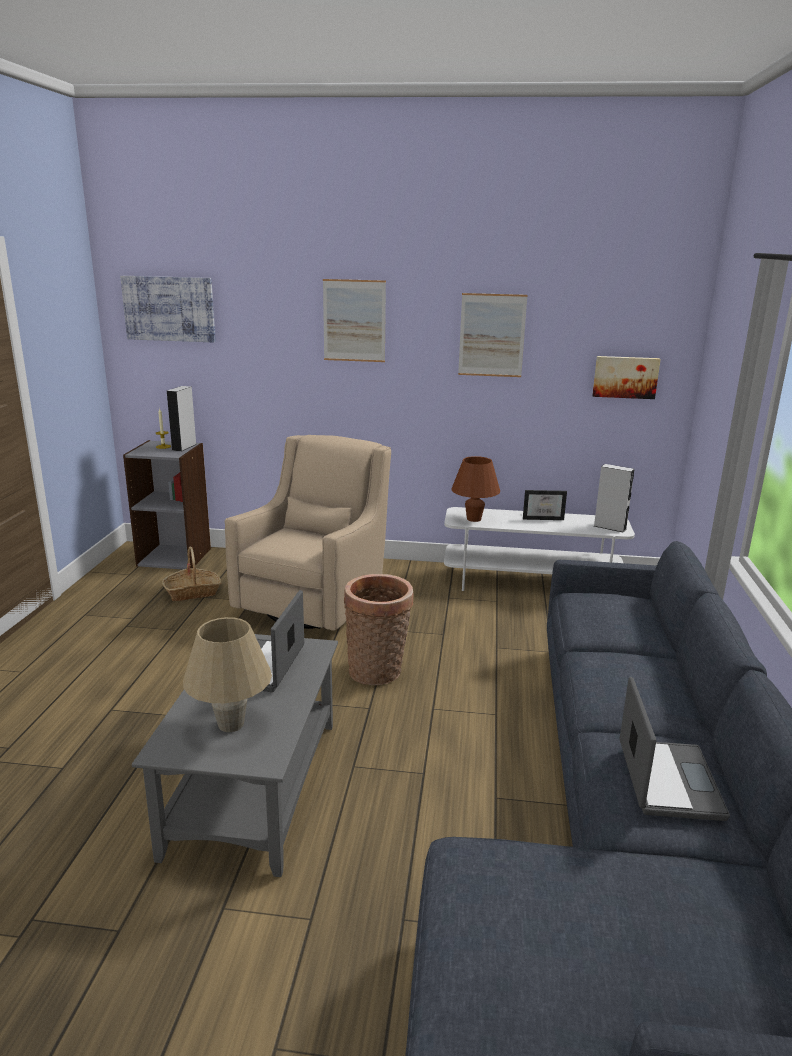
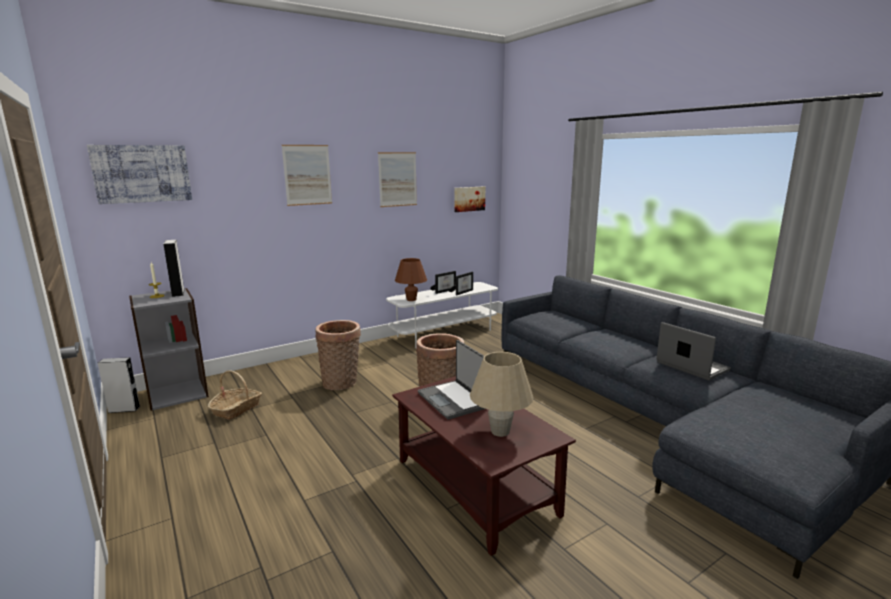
camera: 40 degrees left, 5 degrees down
grey coffee table [132,634,338,877] -> brown coffee table [392,376,576,556]
beige armchair [225,435,391,631] -> basket [315,320,361,390]
grey speaker [594,464,634,532] -> grey speaker moved to [98,357,140,413]
none -> picture frame [449,272,473,295]

